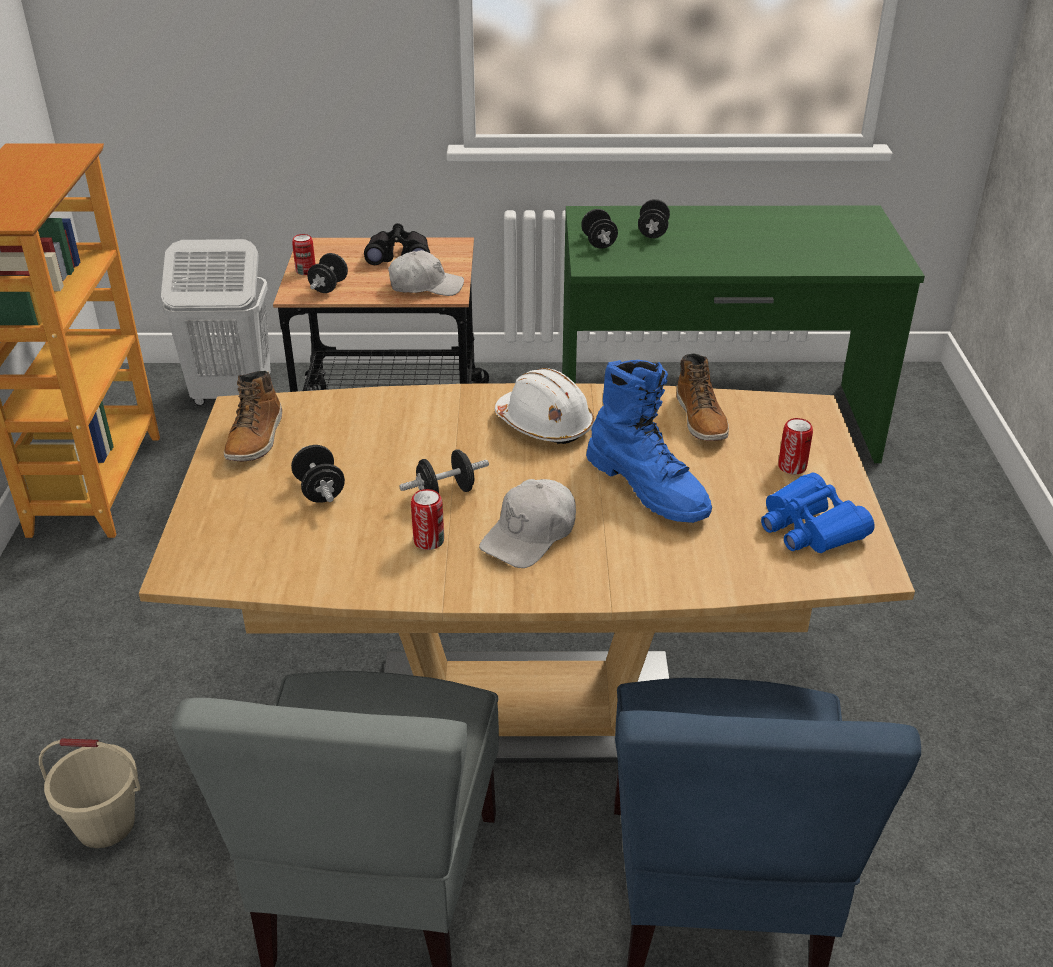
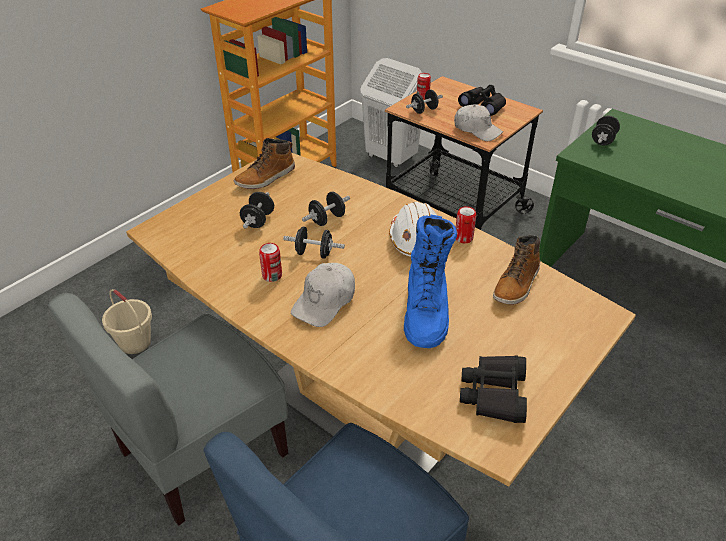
camera: 40 degrees right, 5 degrees up
white cap [479,479,576,568] -> white cap turned 45 degrees counterclockwise [291,263,355,327]
black dumbbell [638,199,670,238] -> black dumbbell moved to [302,192,350,226]
blue binoculars [761,473,874,553] -> black binoculars [460,355,527,423]
can [778,418,813,474] -> can moved to [456,206,476,243]

